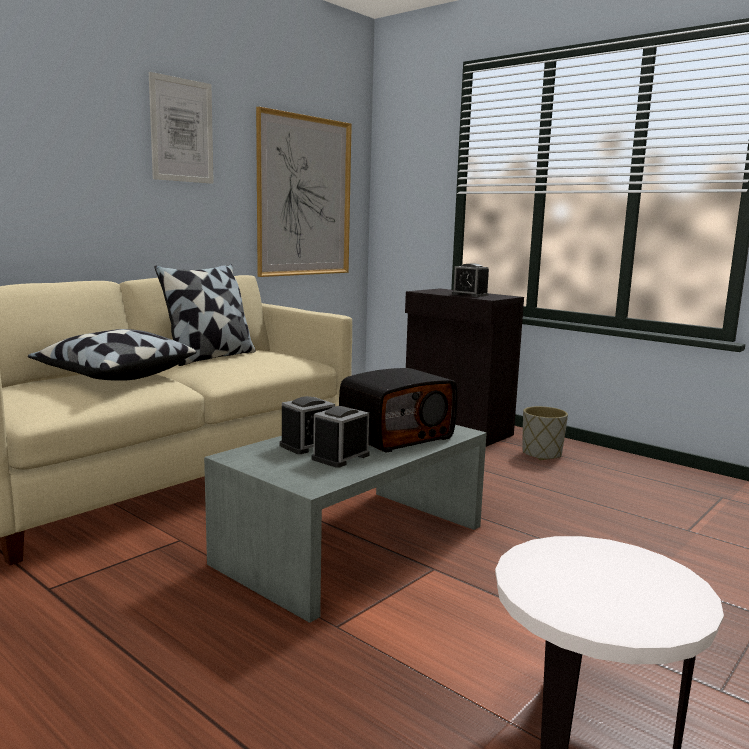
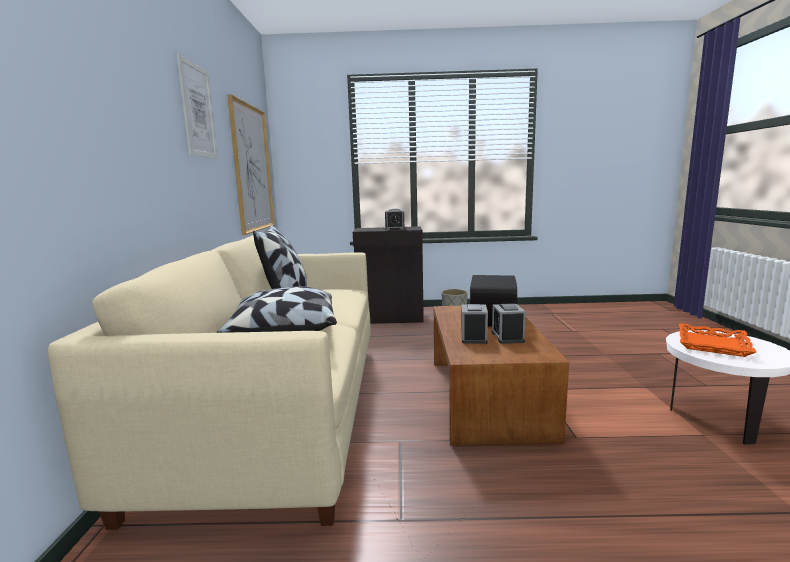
camera: 40 degrees left, 0 degrees up
grey coffee table [204,425,487,623] -> brown coffee table [434,306,569,446]
none -> orange tray [679,323,756,357]

